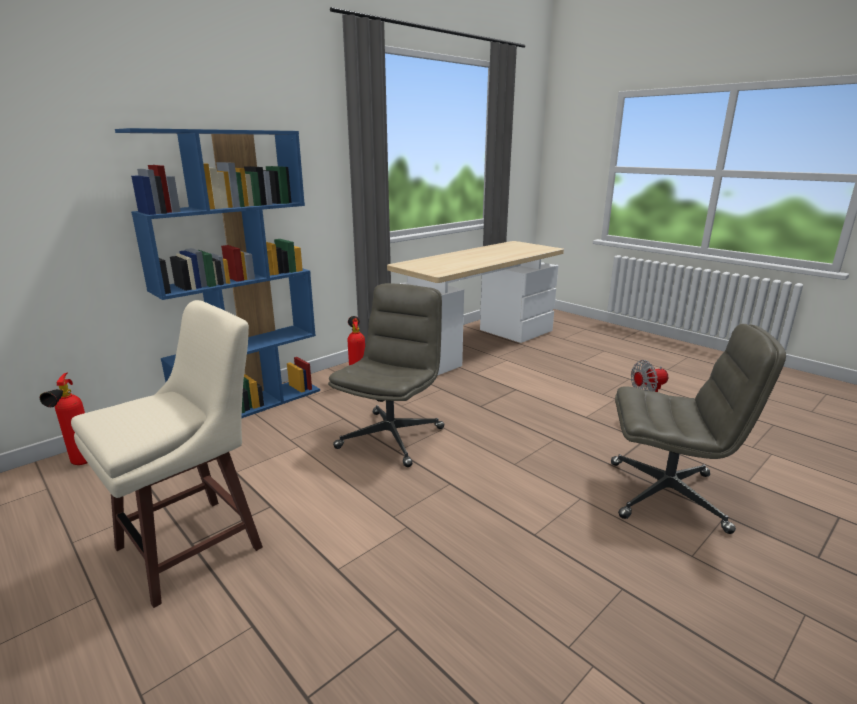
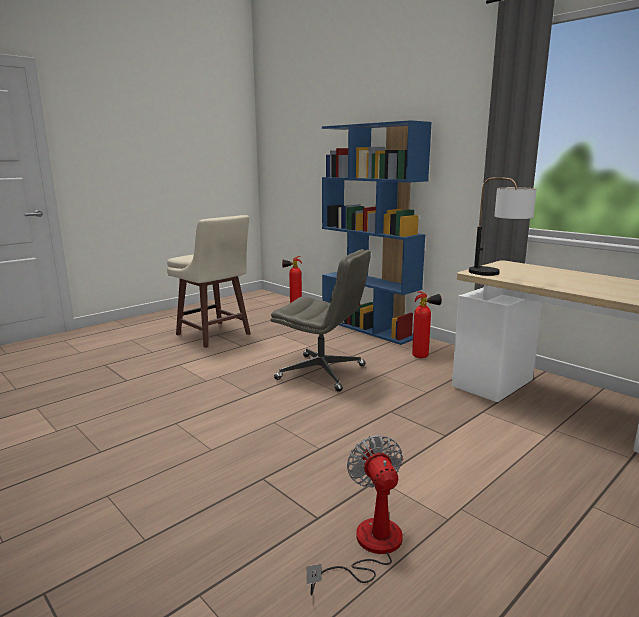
camera: 90 degrees right, 5 degrees down
grey office chair [611,324,786,534] -> none
none -> table lamp [469,177,537,276]

